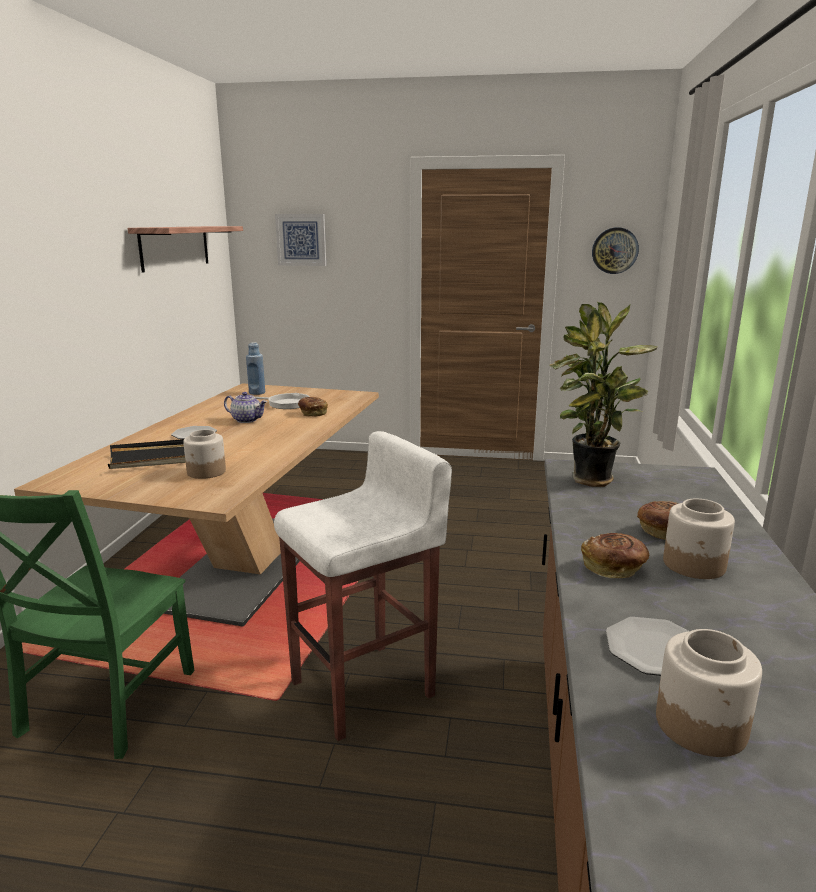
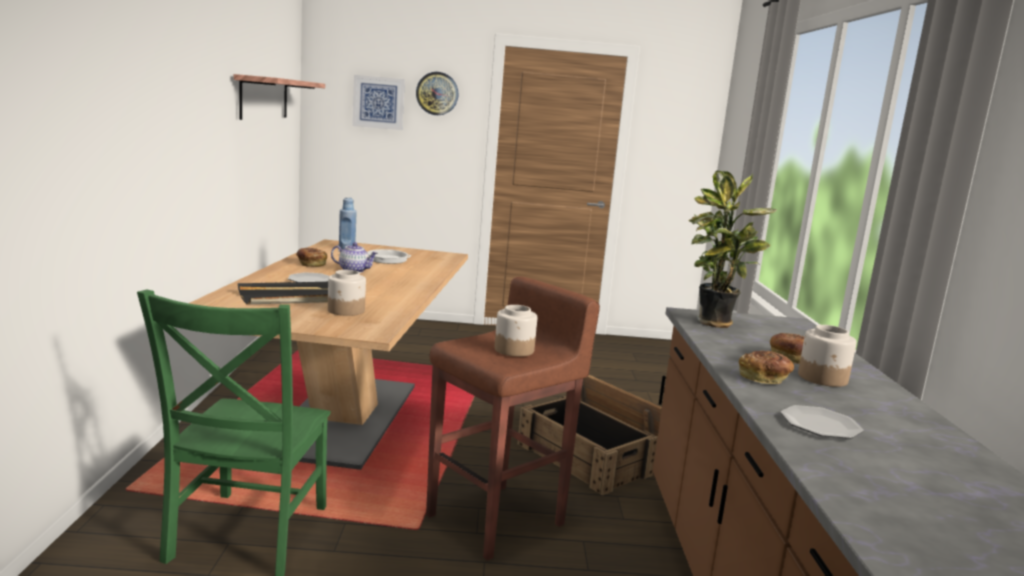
camera: 10 degrees left, 5 degrees down
white stool [274,431,452,741] -> brown stool [426,277,600,561]
bread [298,397,328,416] -> bread moved to [296,248,327,267]
wall clock [592,227,639,274] -> wall clock moved to [416,72,458,115]
jar [656,629,762,757] -> jar moved to [494,305,537,357]
none -> crate [518,375,662,495]

